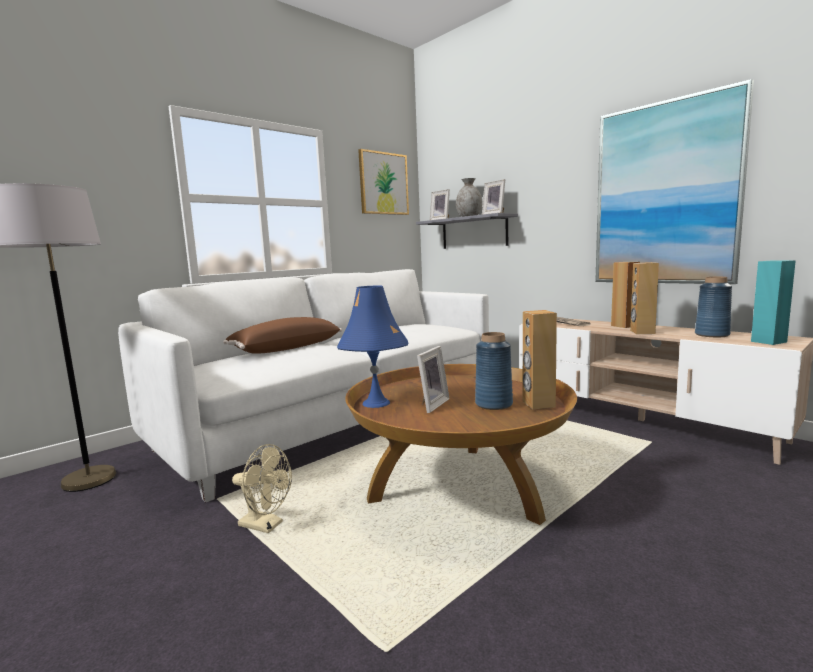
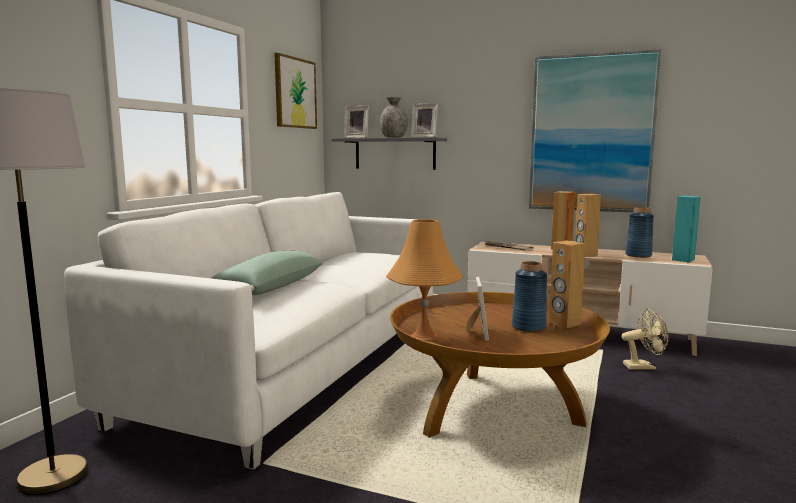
camera: 25 degrees left, 0 degrees up
brown pillow [223,317,342,354] -> green pillow [211,250,323,295]
beige fan [232,444,292,533] -> beige fan moved to [622,309,669,370]
blue table lamp [337,286,408,408] -> orange table lamp [386,219,464,342]

